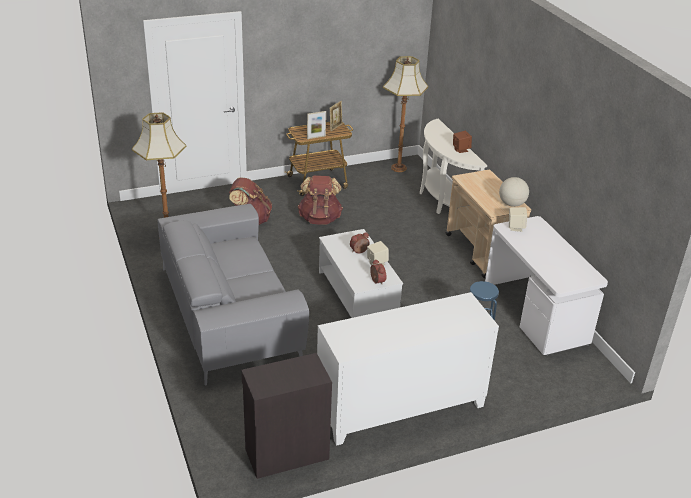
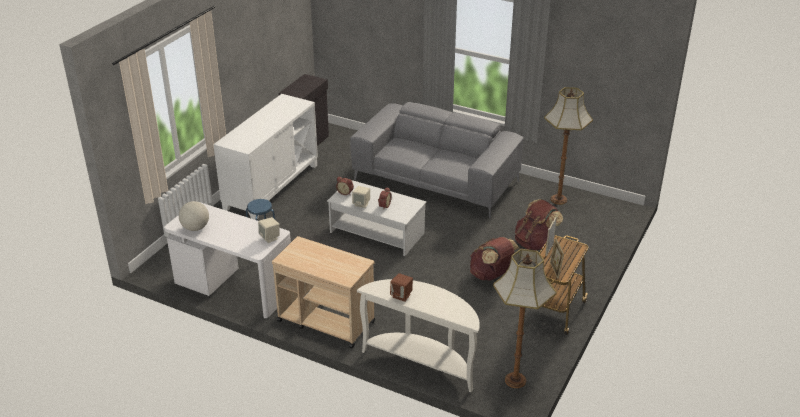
camera: 140 degrees right, 0 degrees up
globe [499,177,529,207] -> globe moved to [179,201,209,231]

